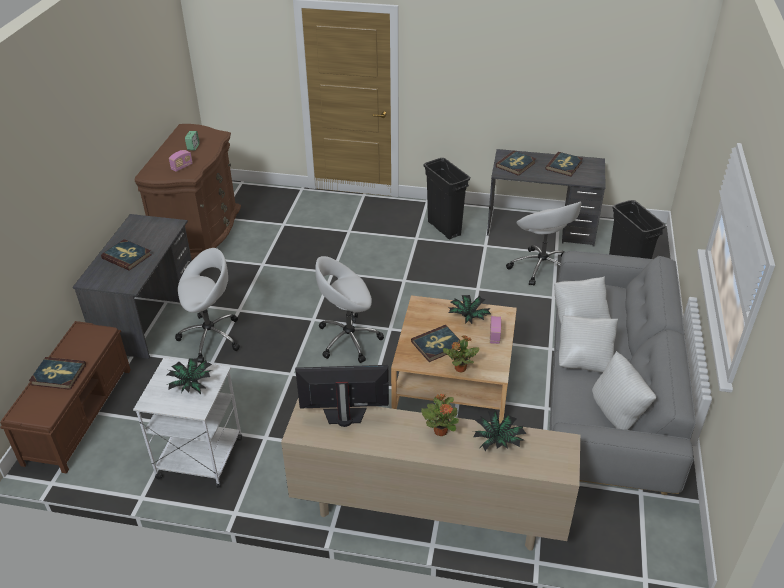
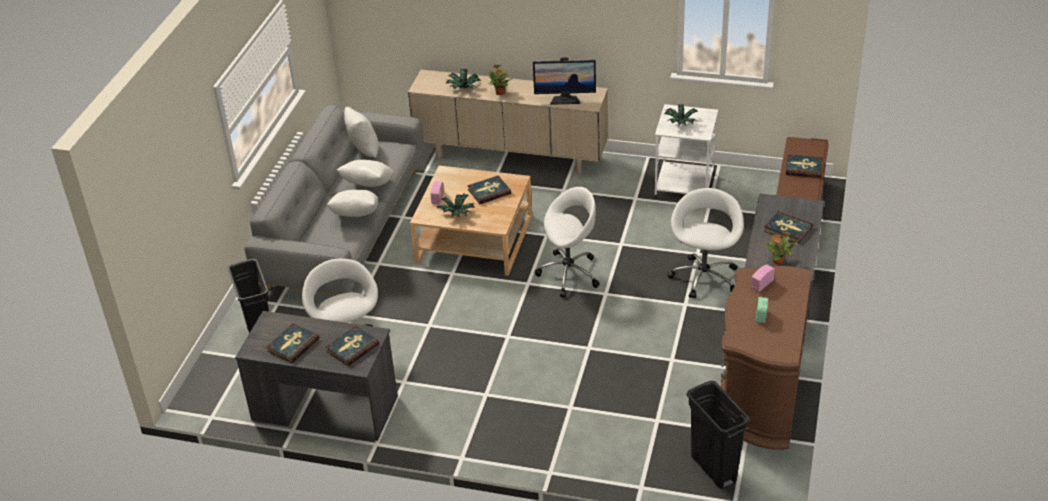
camera: 175 degrees left, 0 degrees up
white office chair [175,248,240,363] -> white office chair turned 120 degrees clockwise [667,188,744,298]
black trash can [424,158,470,239] -> black trash can moved to [687,381,750,489]
potted plant [443,335,479,373] -> potted plant moved to [763,231,798,265]

